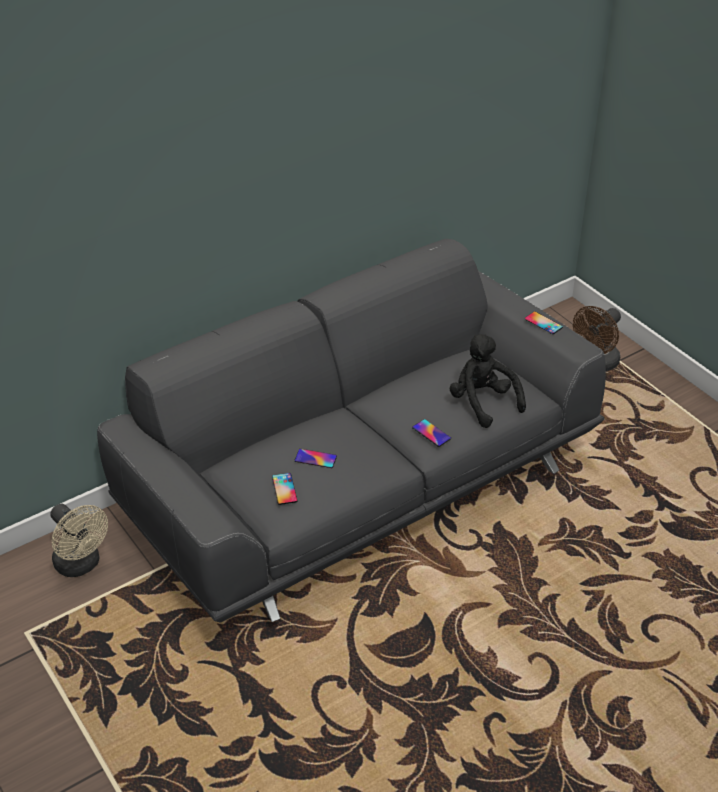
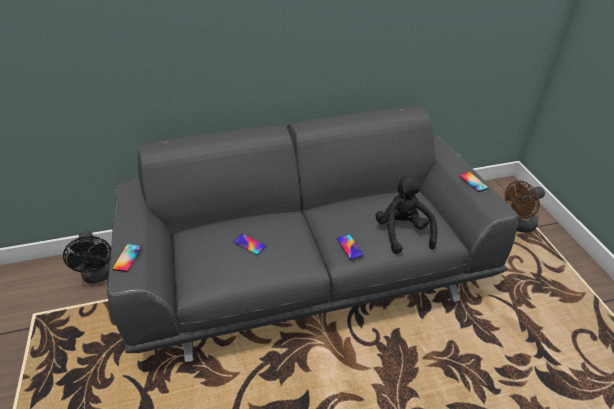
camera: 20 degrees right, 0 degrees up
beige fan [50,504,108,577] -> black fan [63,231,111,284]
phone [272,473,297,505] -> phone moved to [112,244,142,272]

